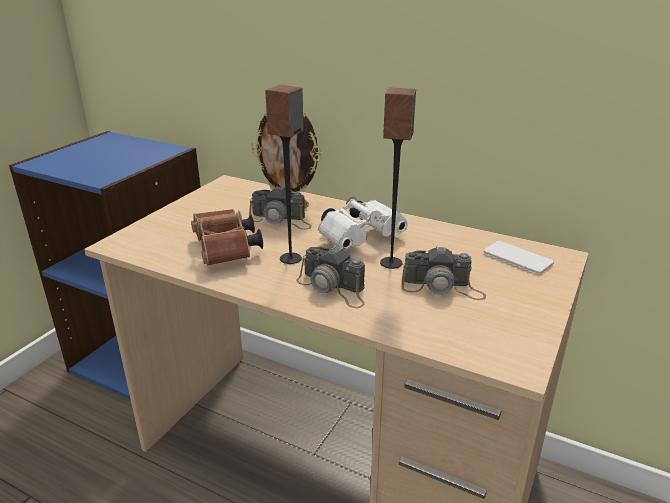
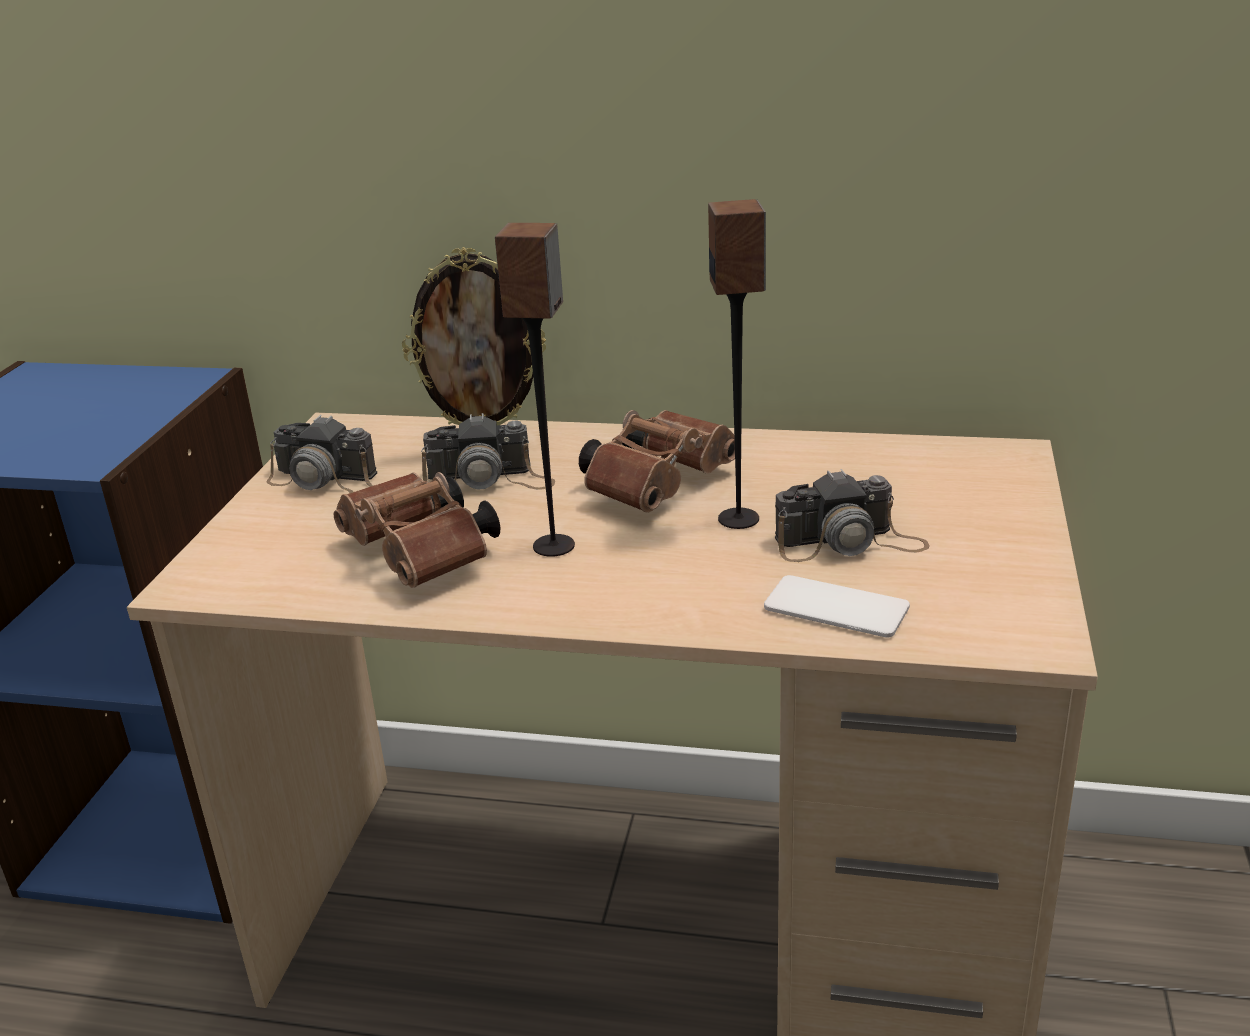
camera: 15 degrees left, 0 degrees up
camera [296,246,365,308] -> camera moved to [267,415,377,493]
white binoculars [318,196,408,250] -> brown binoculars [579,410,735,513]
phone [484,241,554,274] -> phone moved to [764,575,910,638]

